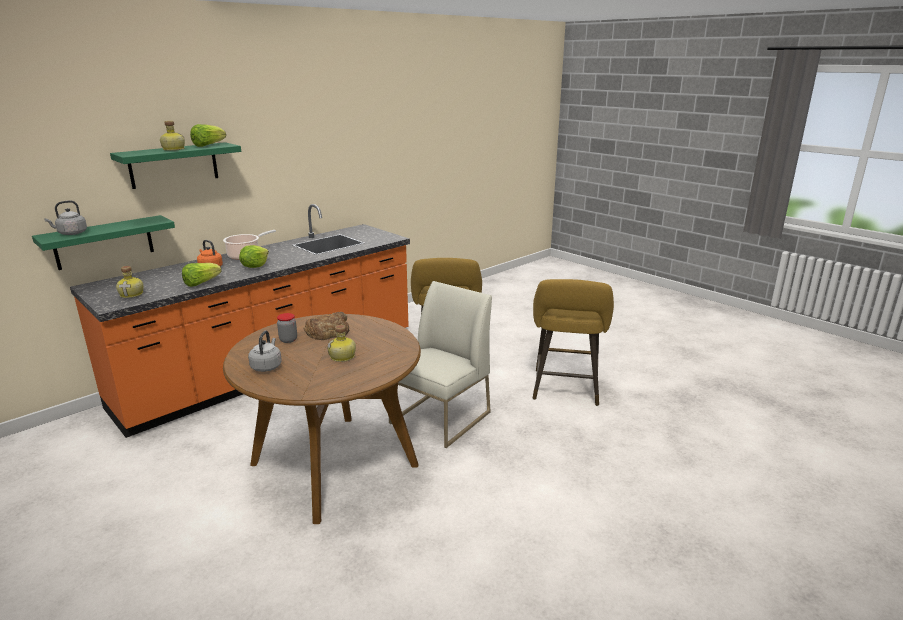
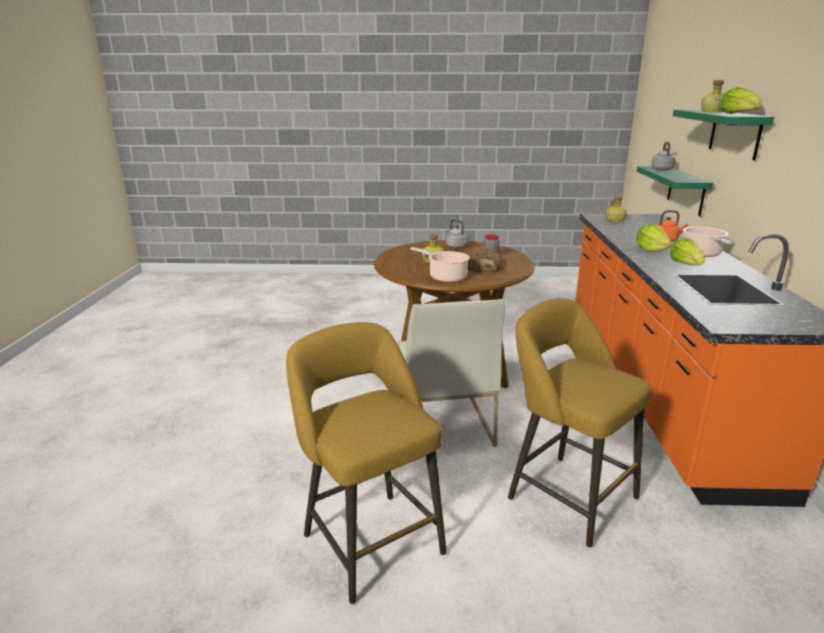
camera: 135 degrees right, 0 degrees up
lettuce [182,263,221,287] -> lettuce moved to [670,238,705,266]
none -> cooking pot [410,247,470,282]

